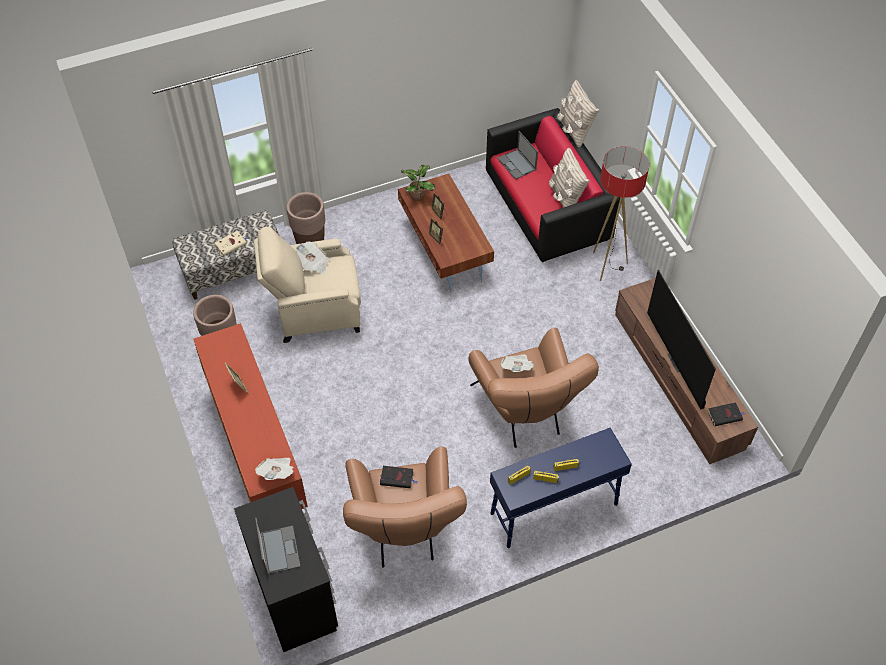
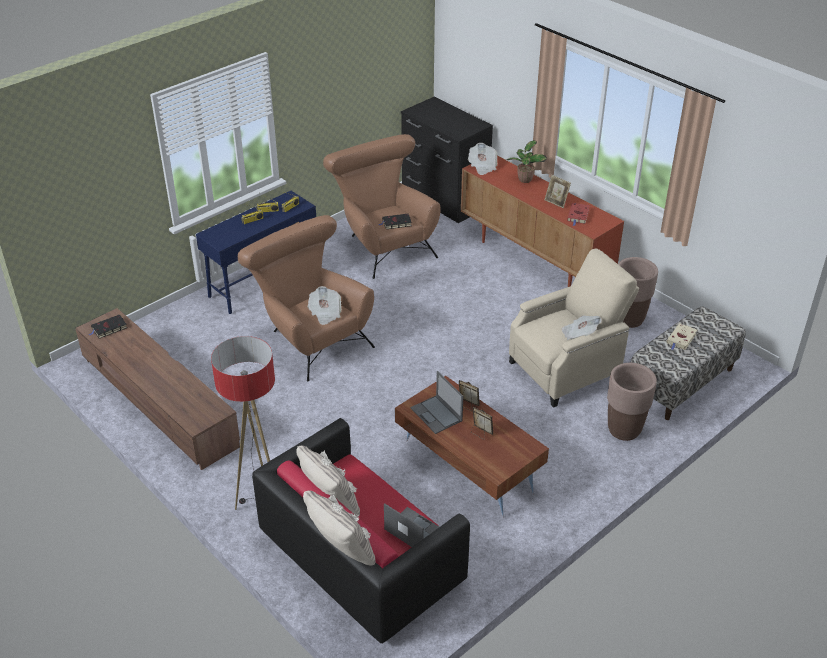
camera: 160 degrees right, 15 degrees down
laptop [255,518,301,574] -> laptop moved to [411,371,463,434]
potted plant [401,165,435,201] -> potted plant moved to [506,140,547,183]
television [647,270,716,409] -> none
none -> red book [567,203,590,226]

